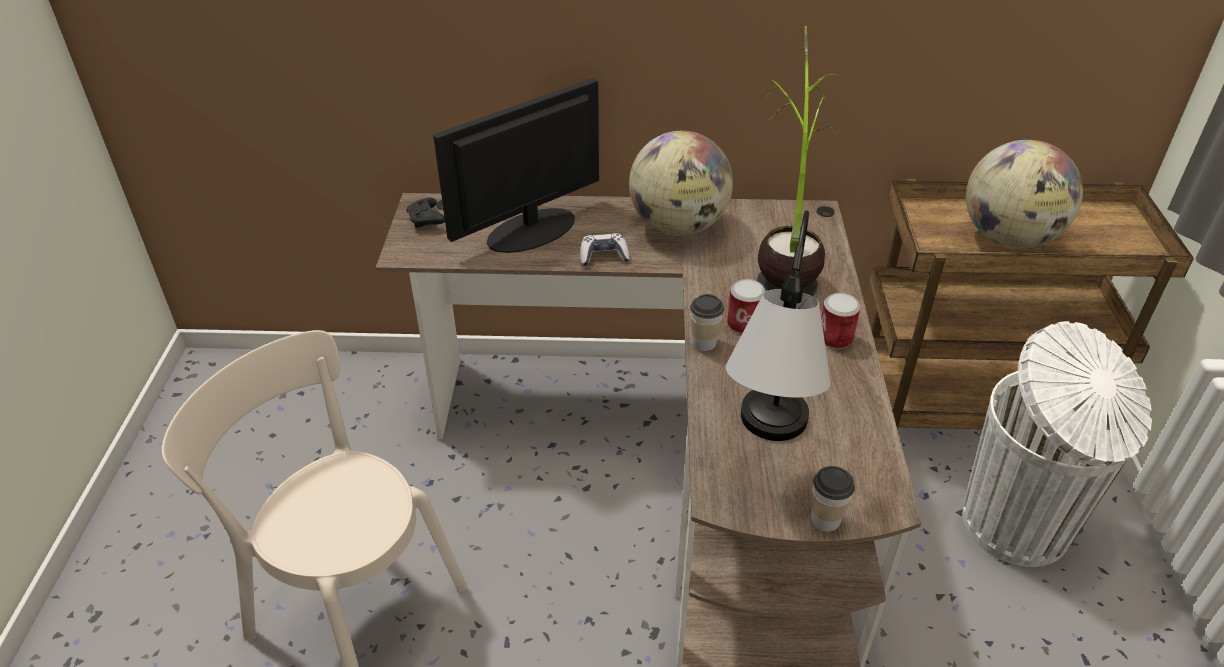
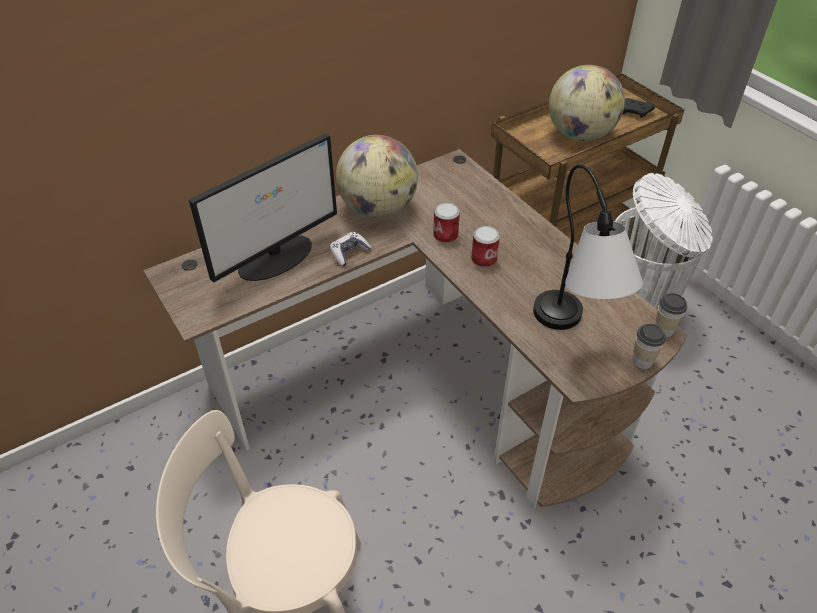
camera: 35 degrees left, 5 degrees up
black game controller [406,198,445,228] -> black game controller moved to [623,98,655,118]
monitor [433,78,599,253] -> monitor turned 150 degrees counterclockwise [189,133,337,283]
cup [690,294,724,351] -> cup moved to [655,293,687,337]
potted plant [757,26,842,296] -> none
can [821,293,860,349] -> can moved to [433,203,460,243]

